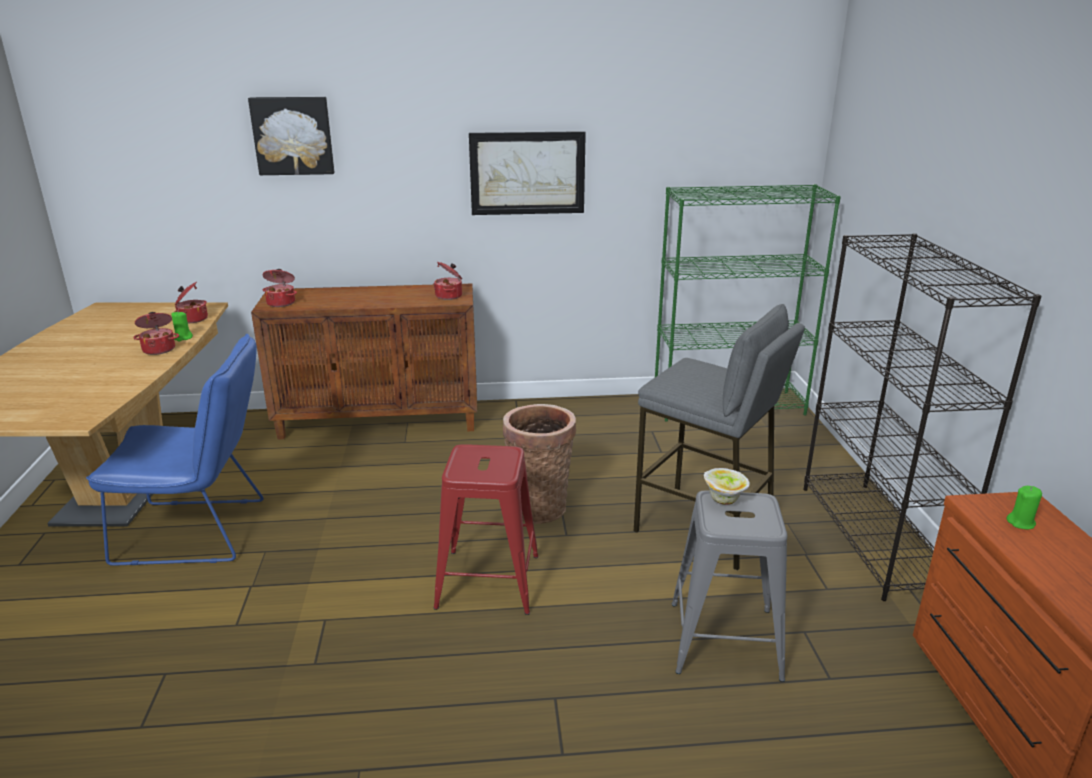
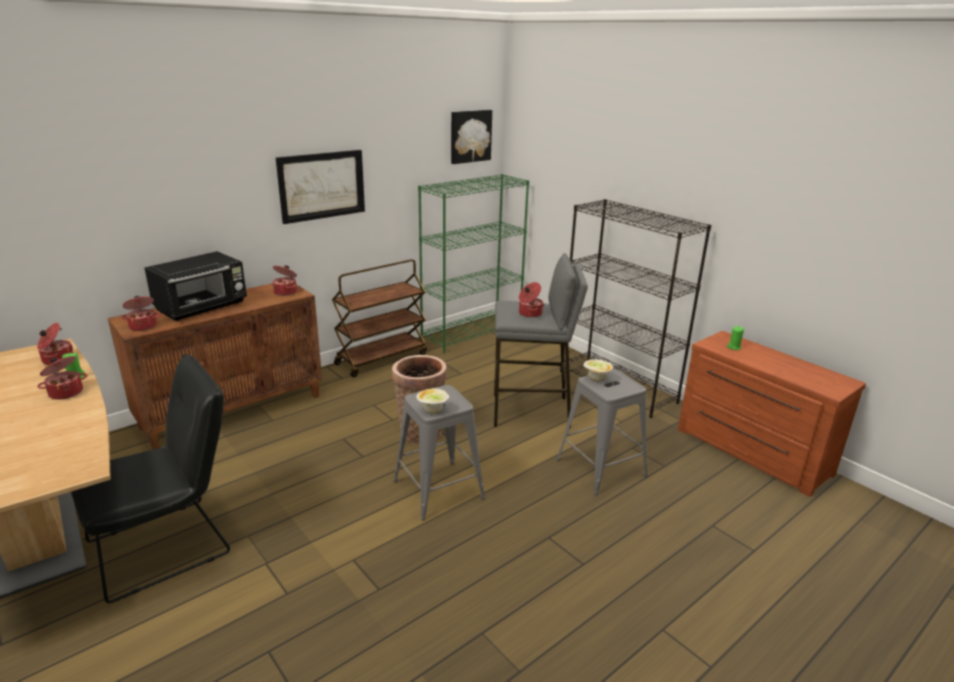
camera: 35 degrees left, 0 degrees up
blue chair [86,334,264,566] -> black chair [71,354,230,603]
picture [248,97,334,175] -> picture moved to [451,110,492,164]
red stool [434,444,538,615] -> grey stool [394,385,485,521]
none -> black microwave [145,251,247,321]
none -> brown cart [332,259,427,377]
none -> bowl [416,388,449,414]
none -> cooking pot [519,282,544,318]

